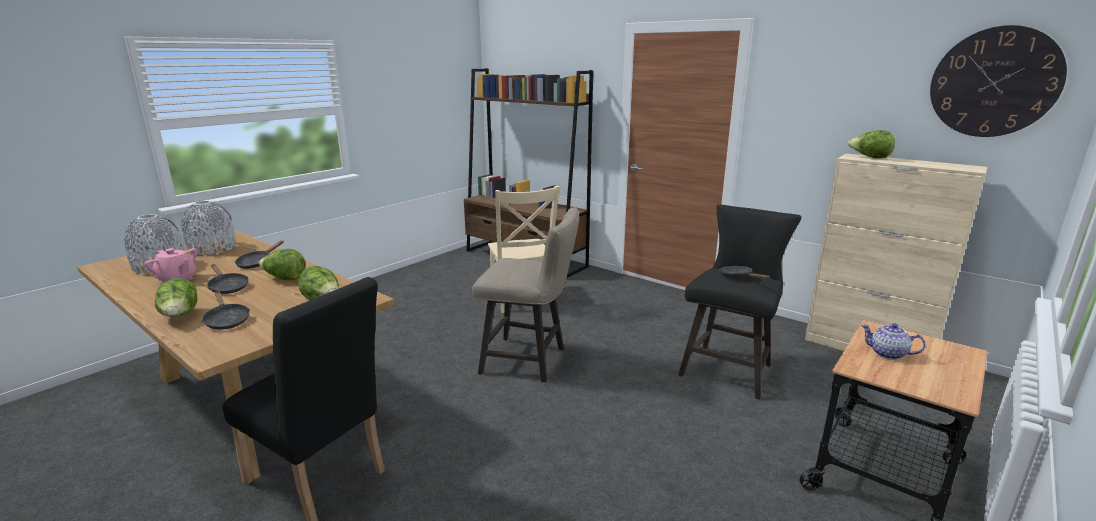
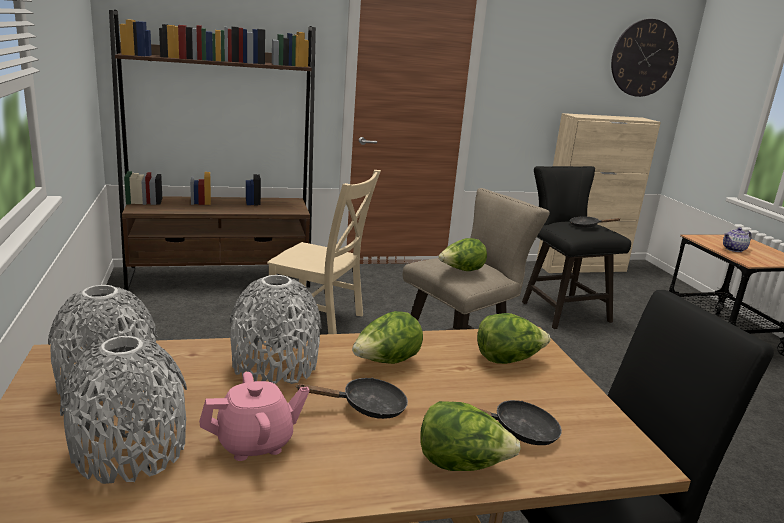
camera: 55 degrees left, 0 degrees up
black frying pan [235,241,284,269] -> grey vase [230,275,321,384]
lettuce [848,130,895,159] -> lettuce moved to [439,238,487,271]

